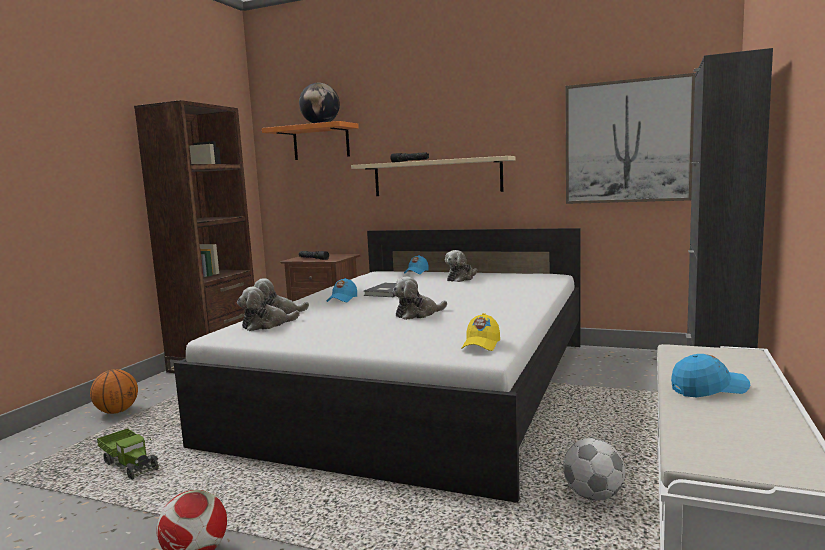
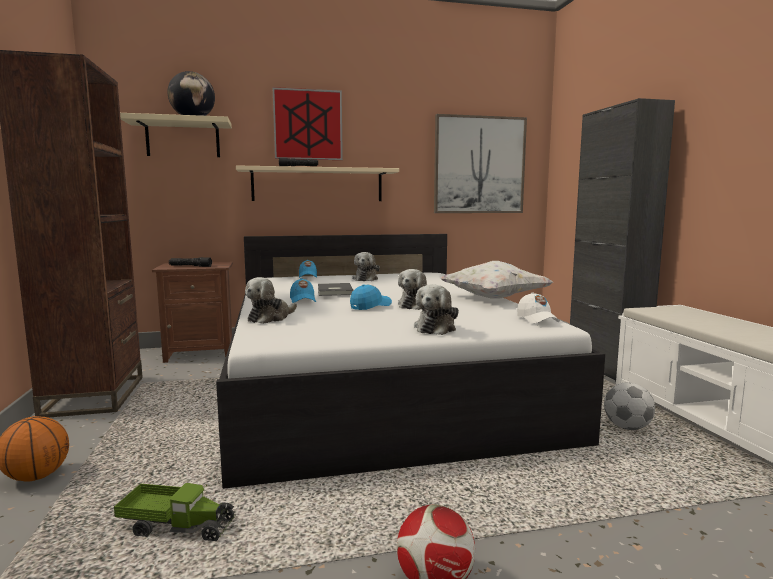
camera: 35 degrees left, 0 degrees up
plush toy [237,287,300,331] -> plush toy moved to [414,284,459,335]
orange shelf [262,121,359,160] -> beige shelf [120,113,232,157]
yellow cap [461,313,500,351] -> white cap [517,292,560,324]
blue cap [671,354,750,397] -> blue cap moved to [350,285,392,310]
none -> picture [273,87,343,160]
none -> white pillow [440,261,553,299]

